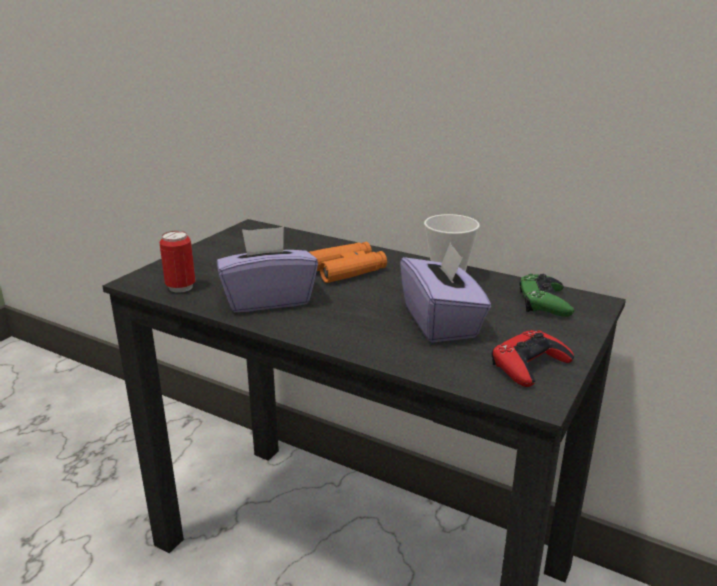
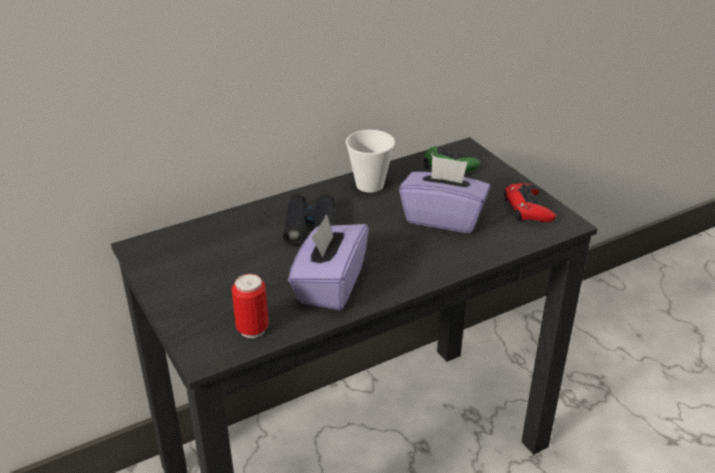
camera: 60 degrees left, 10 degrees up
orange binoculars [309,242,387,283] -> black binoculars [283,194,335,245]

